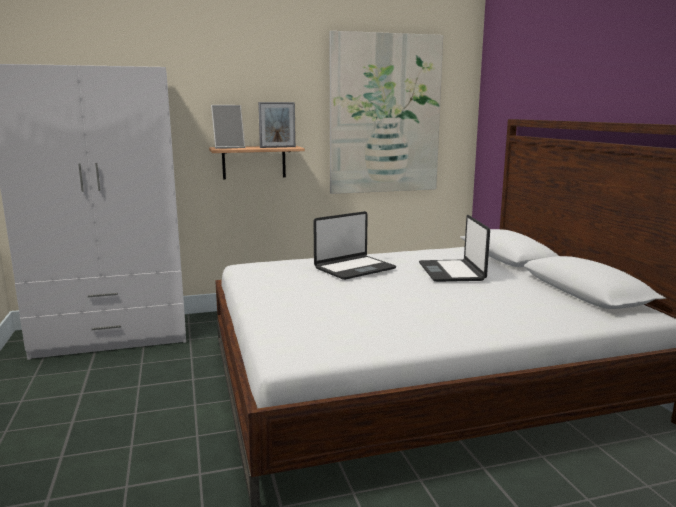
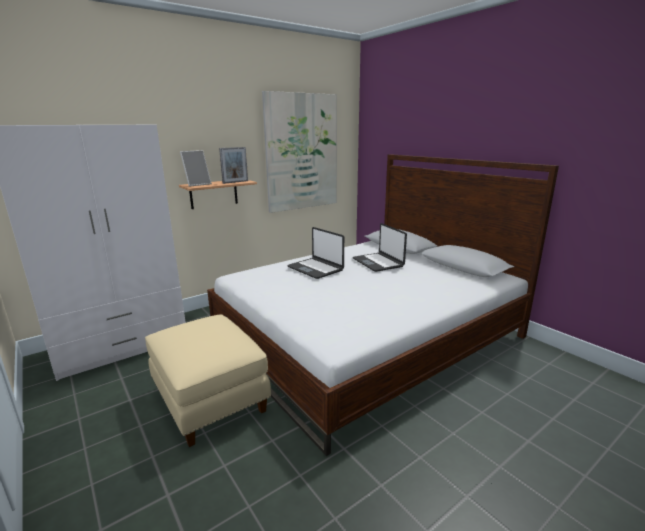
camera: 20 degrees left, 5 degrees up
laptop [313,211,396,280] -> laptop turned 105 degrees clockwise [287,227,344,279]
none -> beige ottoman [145,315,271,447]

